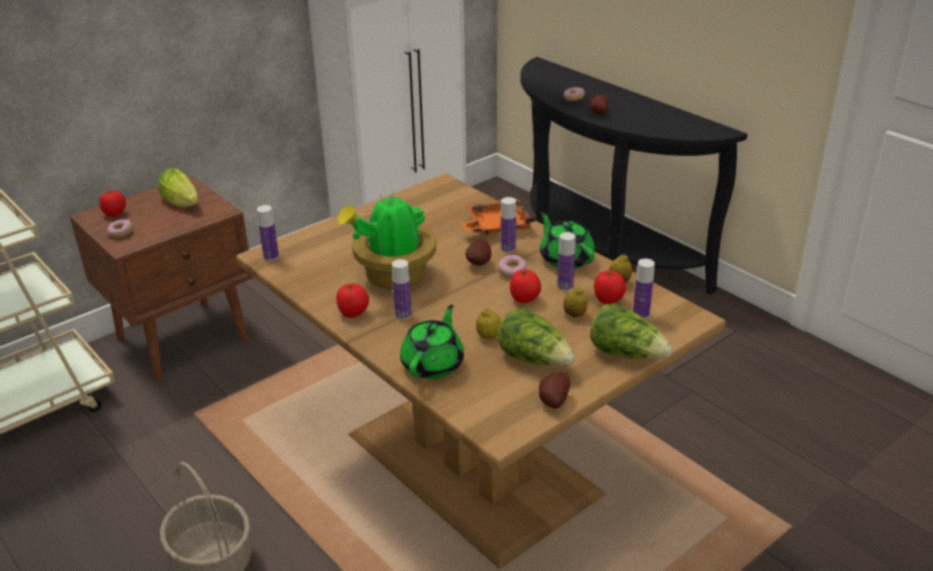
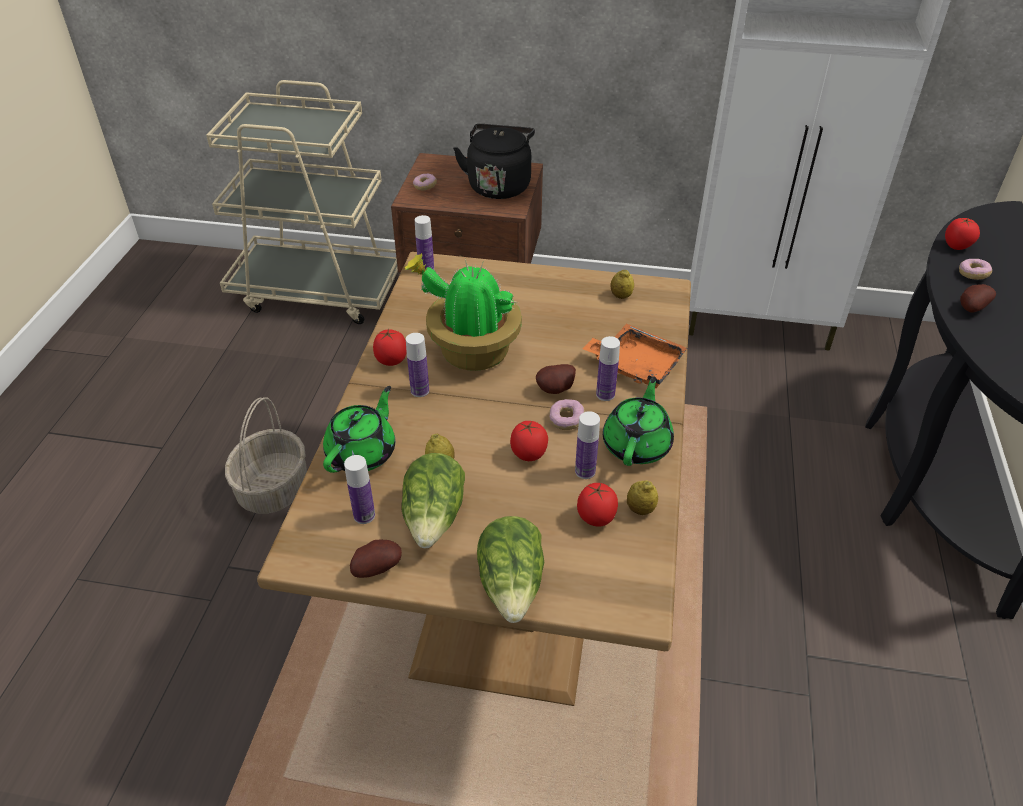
camera: 50 degrees right, 10 degrees up
tomato [99,190,126,217] -> tomato moved to [945,218,980,250]
lettuce [158,168,198,207] -> black kettle [453,124,535,199]
green teapot [400,305,464,379] -> green teapot turned 45 degrees counterclockwise [323,386,395,473]
lemon [563,287,588,317] -> lemon moved to [610,270,634,299]
bottle [633,258,655,319] -> bottle moved to [344,455,375,524]

